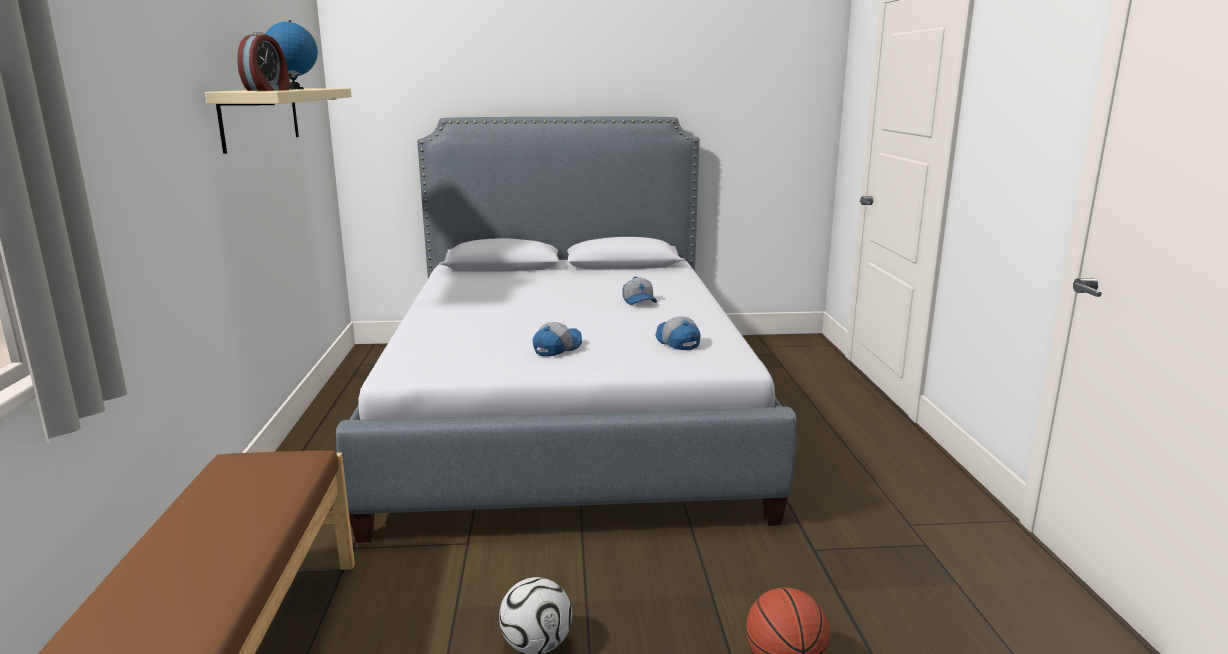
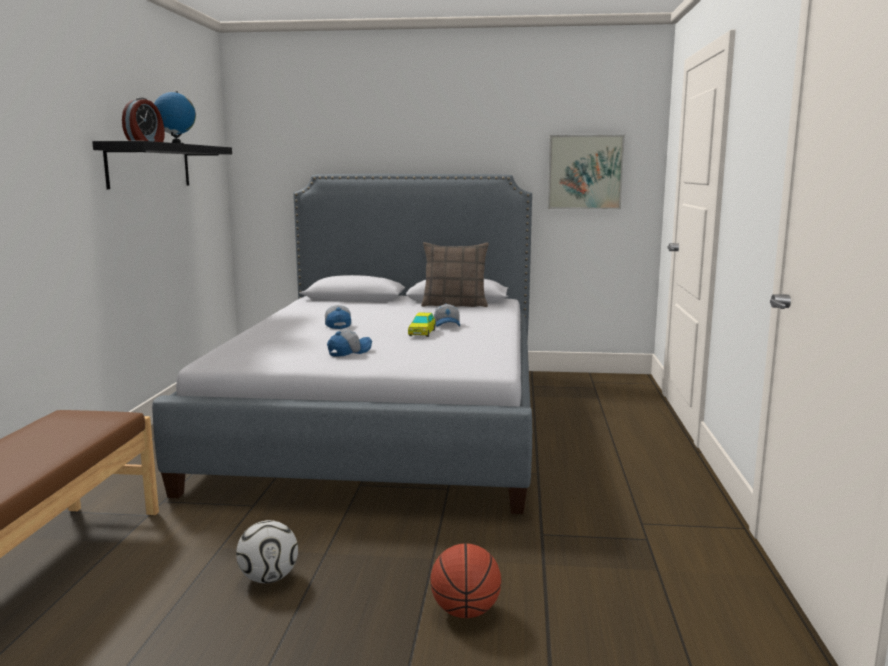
camera: 10 degrees right, 5 degrees down
beige shelf [205,88,351,154] -> black shelf [92,141,232,189]
cap [655,317,701,350] -> cap moved to [325,305,351,329]
none -> toy car [408,312,436,337]
none -> pillow [421,242,489,307]
none -> picture [548,135,625,209]

